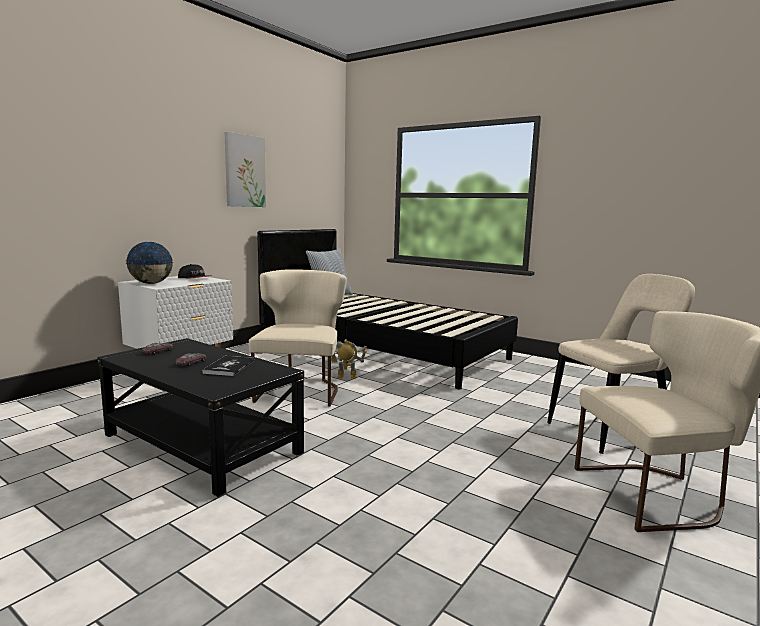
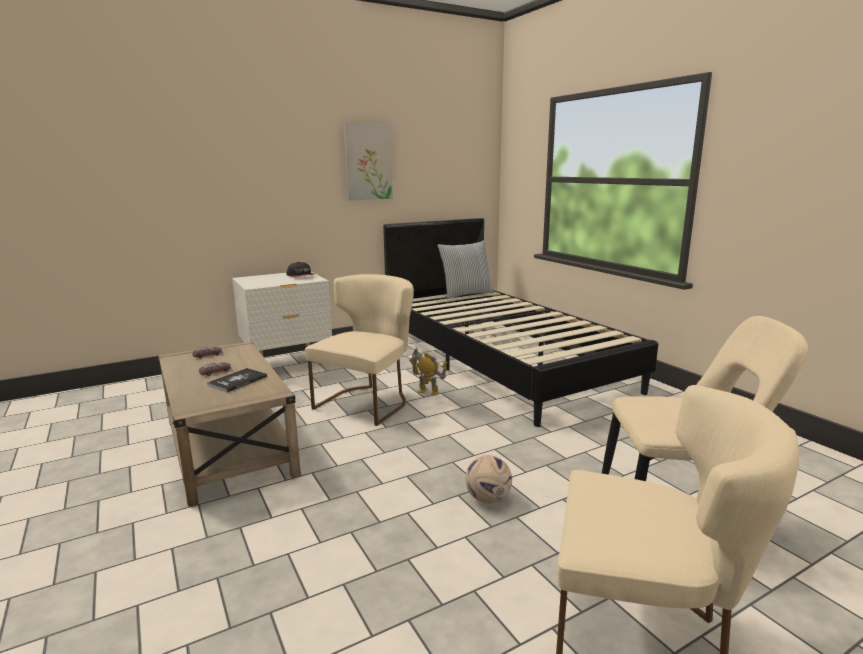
camera: 25 degrees right, 5 degrees up
black coffee table [97,338,304,497] -> beige coffee table [158,341,301,506]
globe [126,242,173,284] -> none
none -> football [465,455,512,504]

